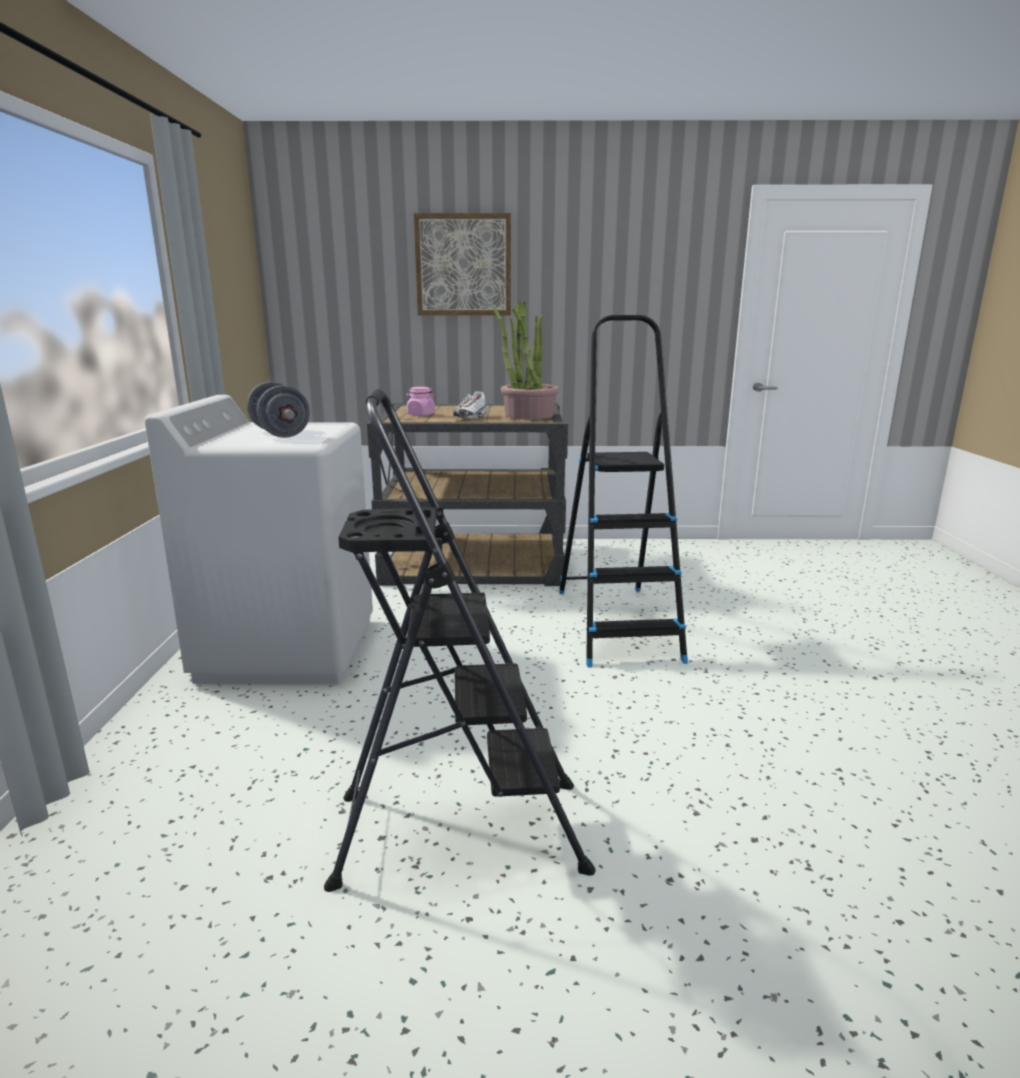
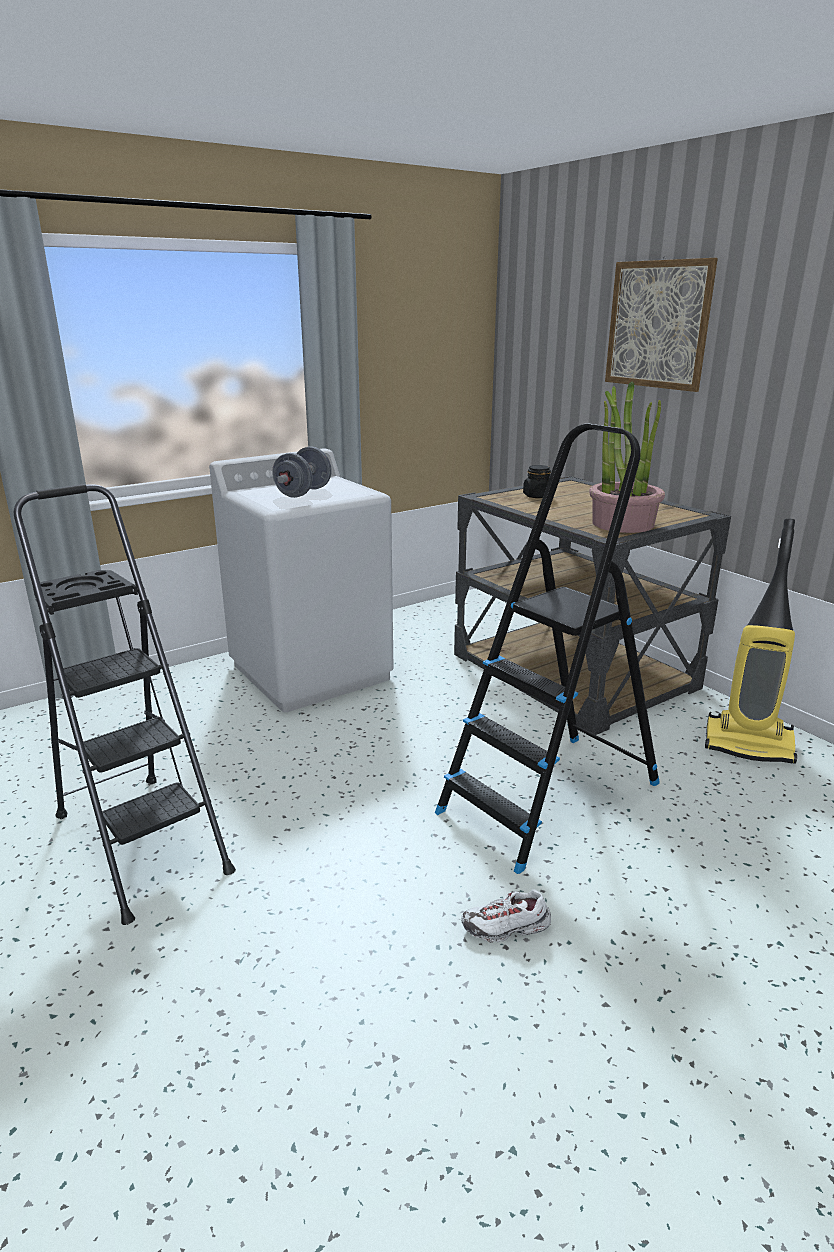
camera: 55 degrees right, 5 degrees up
pink jar [406,387,435,416] -> black jar [523,465,551,498]
white shoe [453,392,488,419] -> white shoe moved to [461,889,551,943]
none -> vacuum cleaner [705,518,797,764]

